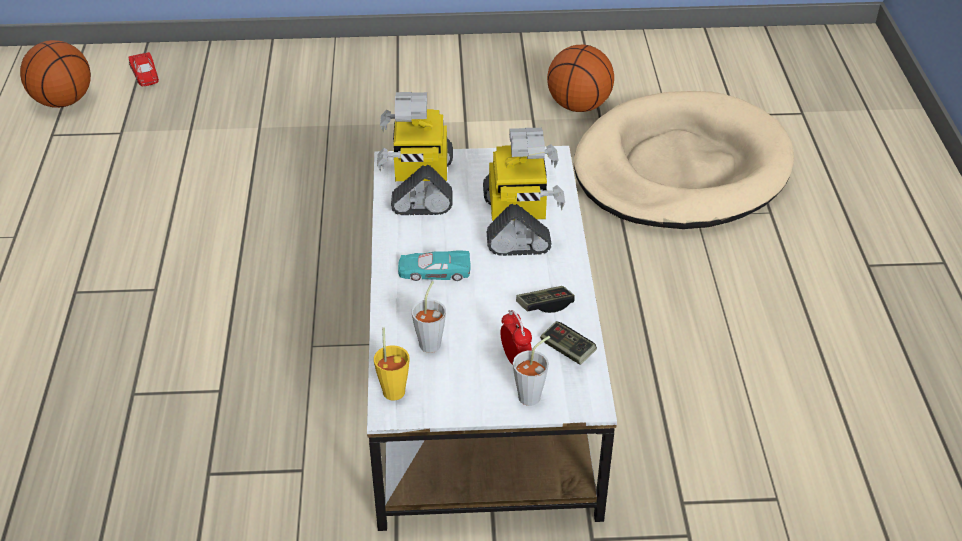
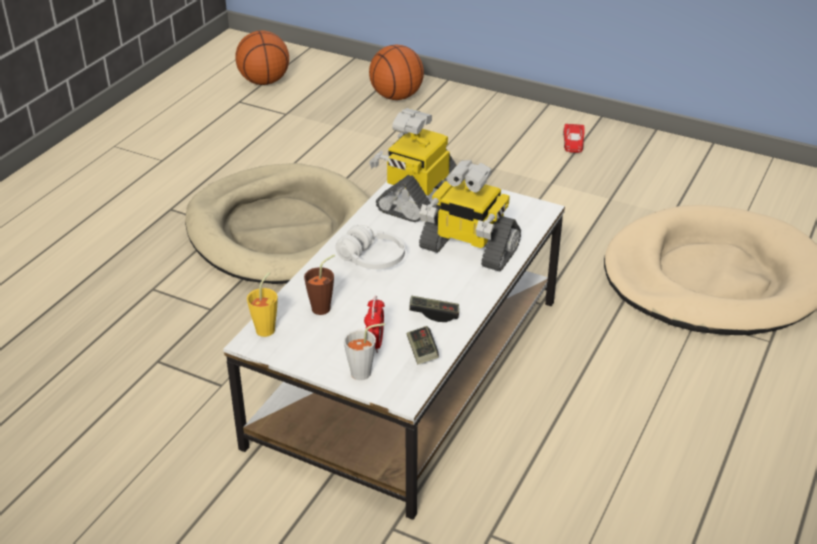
camera: 30 degrees right, 5 degrees down
red toy car [129,52,159,86] -> red toy car moved to [563,124,585,153]
turquoise toy car [398,251,470,281] -> white headphones [336,225,405,269]
grey cup [412,281,446,353] -> brown cup [304,254,335,315]
toy robot [483,128,565,256] -> toy robot turned 90 degrees clockwise [419,160,521,272]
basketball [547,45,614,112] -> basketball moved to [369,45,424,100]
none -> beige dog bed [185,163,370,284]

